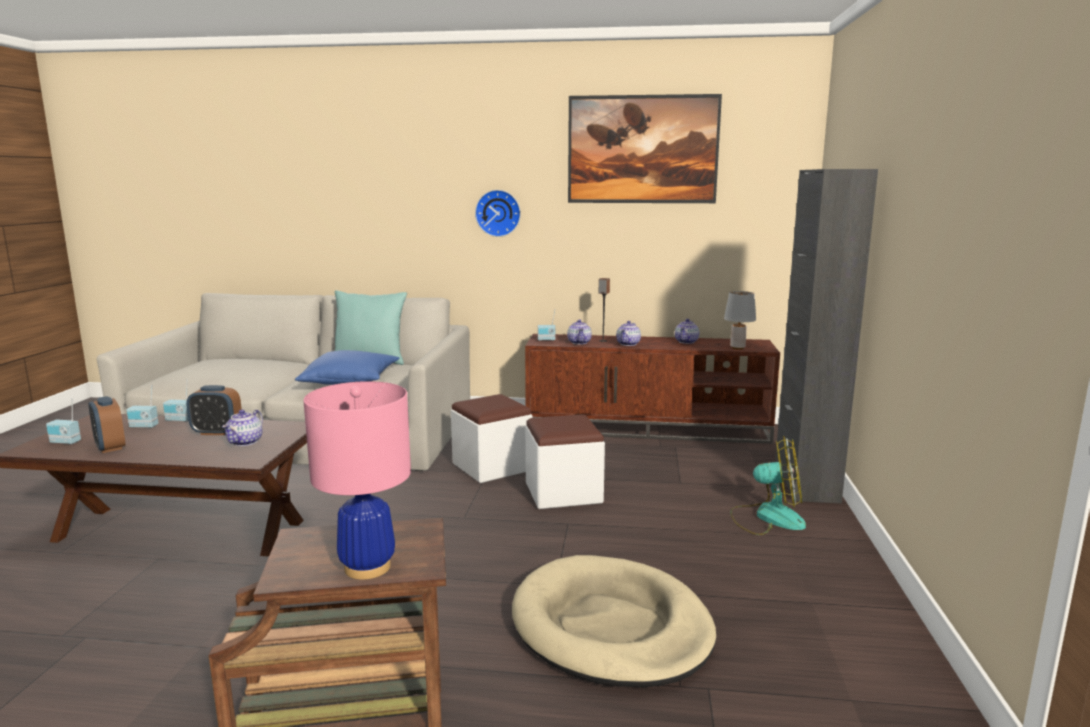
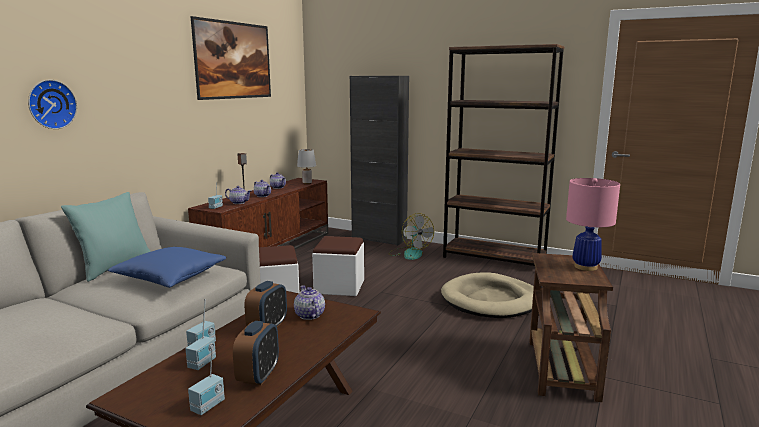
camera: 70 degrees left, 0 degrees up
alarm clock [89,396,125,453] -> alarm clock turned 60 degrees counterclockwise [233,321,279,385]
teapot [222,410,263,446] -> teapot turned 150 degrees counterclockwise [294,286,325,320]
wall clock [475,190,521,237] -> wall clock moved to [28,80,77,129]
fan [730,436,806,535] -> fan turned 120 degrees clockwise [388,213,434,260]
none -> brown bookcase [443,44,564,266]

